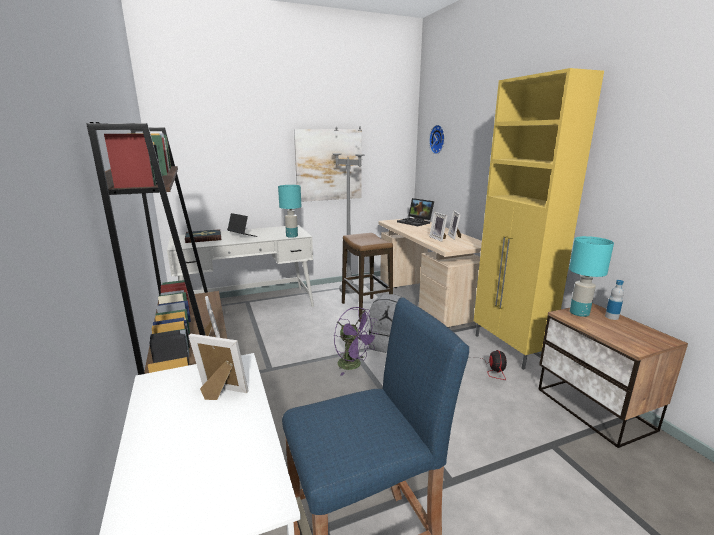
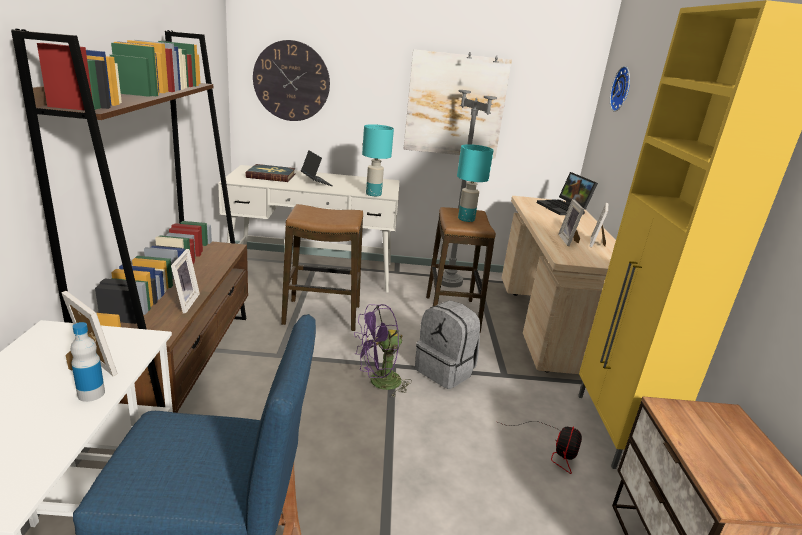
camera: 20 degrees right, 5 degrees up
purple fan [334,307,379,376] -> purple fan turned 90 degrees clockwise [354,304,412,397]
turquoise table lamp [569,236,614,317] -> turquoise table lamp moved to [457,144,493,222]
bottle [605,280,624,320] -> bottle moved to [70,322,105,402]
none -> wall clock [253,40,330,121]
none -> stool [281,204,363,331]

